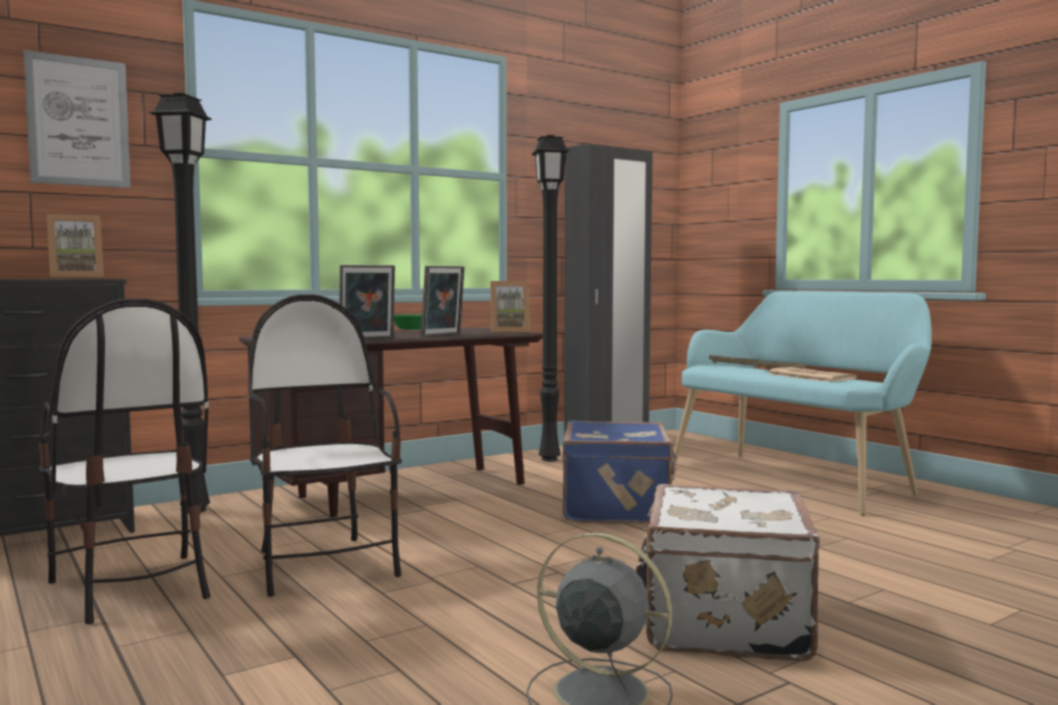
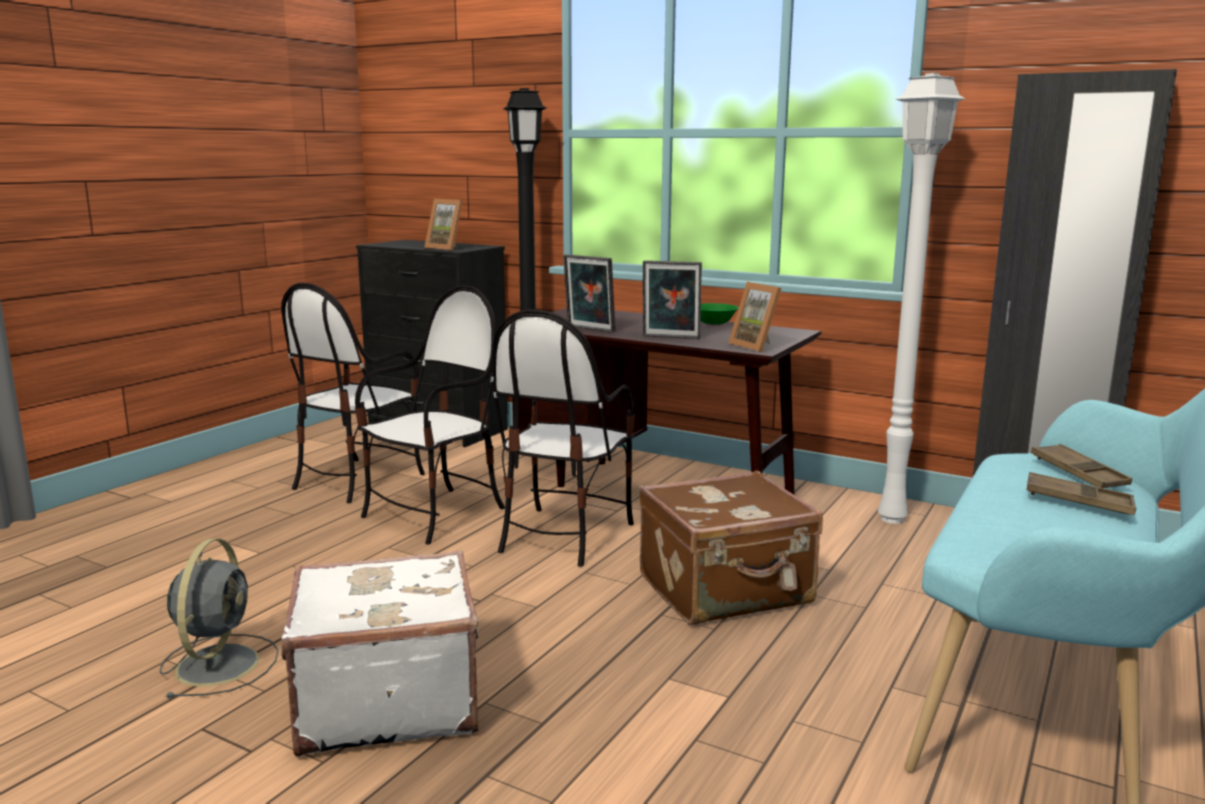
camera: 65 degrees right, 10 degrees up
picture [24,50,130,188] -> none
black floor lamp [531,135,570,461] -> white floor lamp [878,73,966,524]
blue suitcase [563,420,677,524] -> brown suitcase [639,470,823,625]
newspaper [767,367,856,382] -> none
none -> chair [492,309,635,567]

